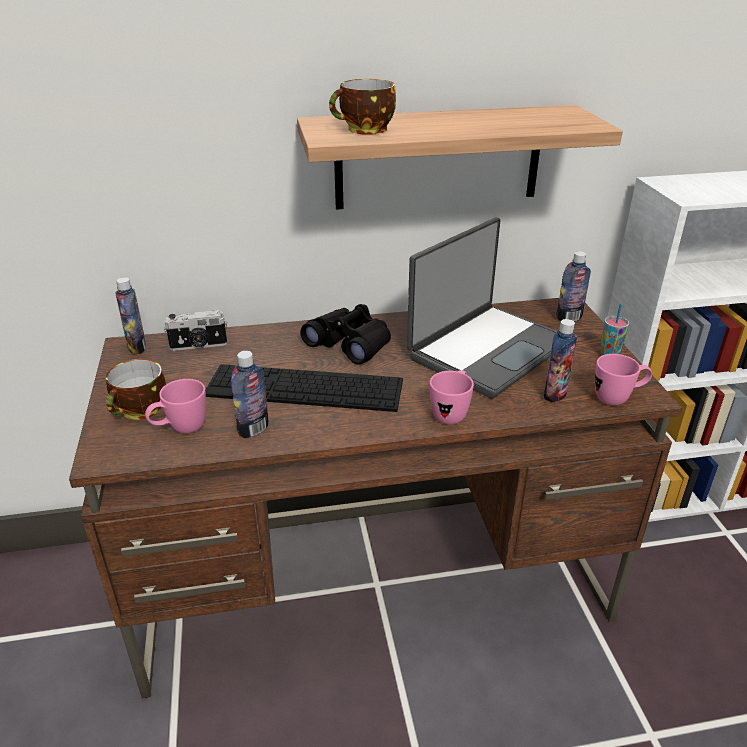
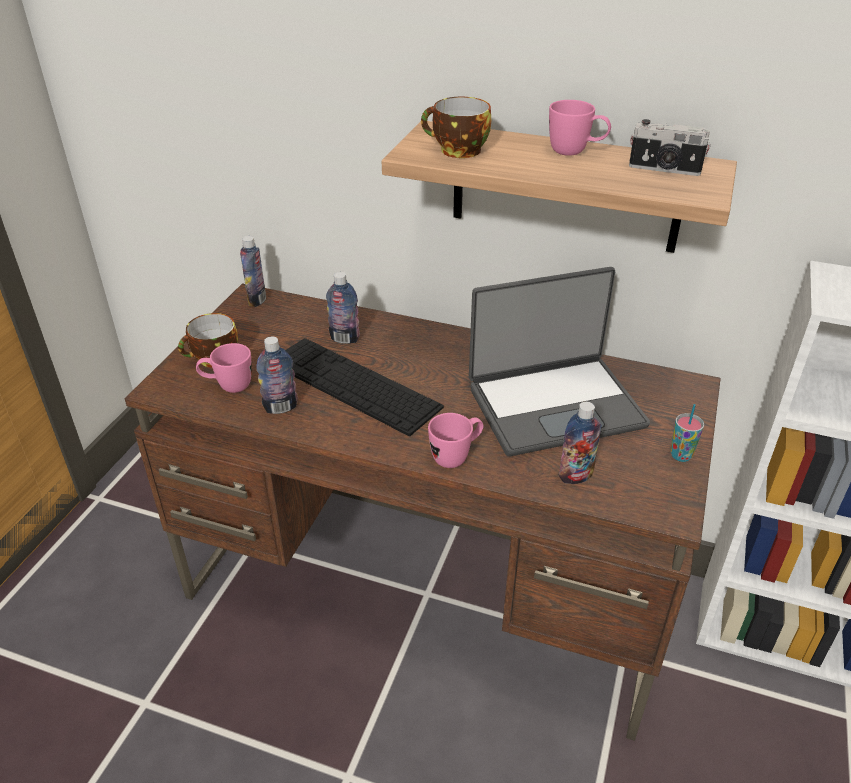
camera: 30 degrees right, 5 degrees up
camera [164,310,227,351] -> camera moved to [629,119,711,176]
black binoculars [300,304,391,365] -> none
bottle [556,251,591,321] -> bottle moved to [326,272,360,344]
pink mug [595,354,652,405] -> pink mug moved to [549,100,611,156]

